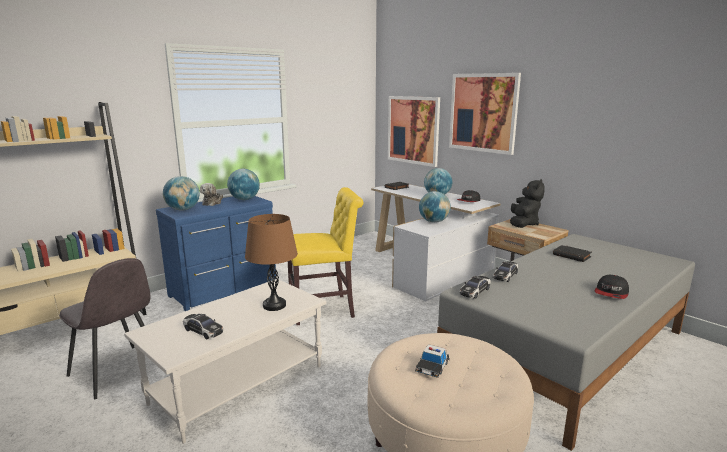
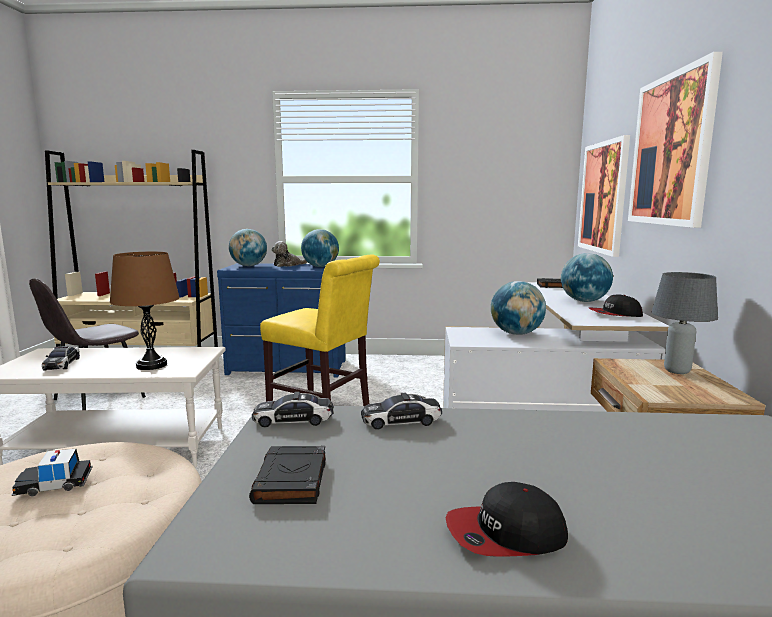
camera: 45 degrees right, 5 degrees down
grey chair [59,258,151,399] -> grey chair turned 45 degrees clockwise [29,279,146,410]
black plush toy [510,179,545,228] -> grey table lamp [652,272,718,374]
black book [553,245,592,262] -> black book moved to [249,446,326,504]

